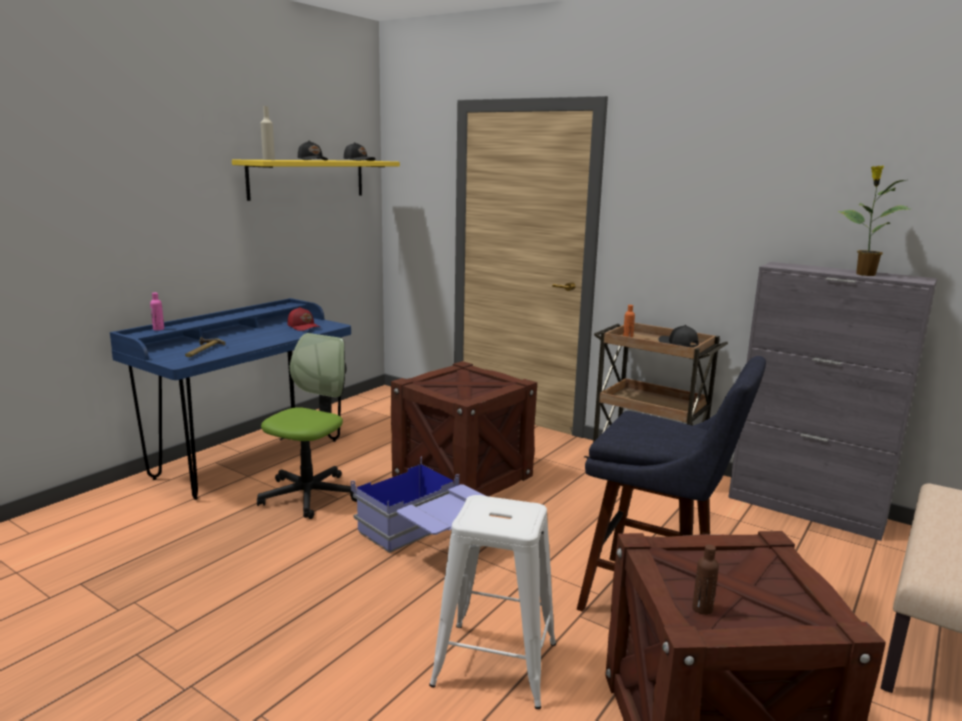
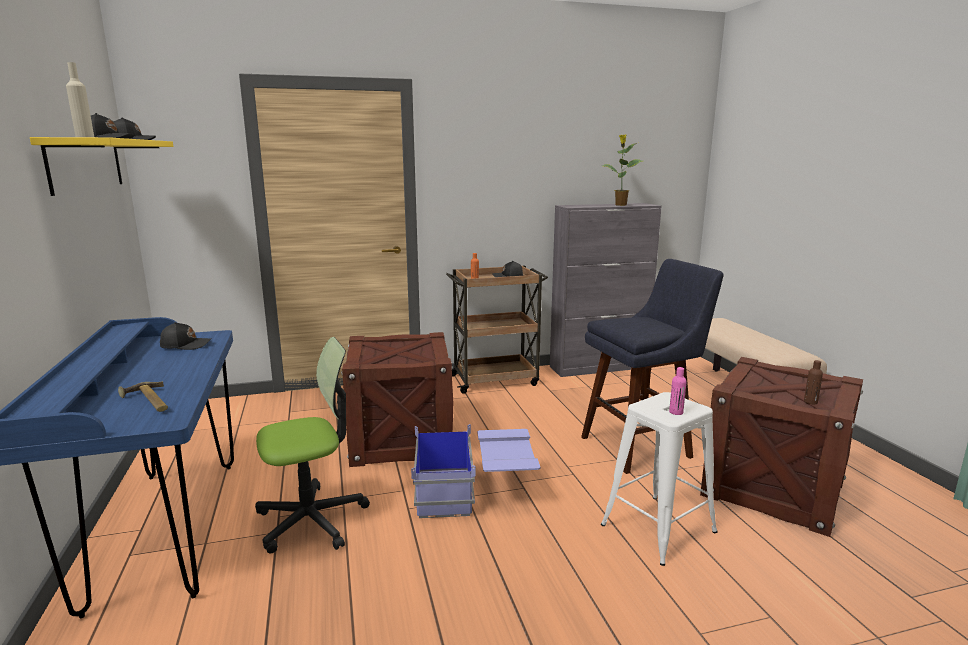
camera: 50 degrees left, 0 degrees up
pink bottle [150,292,164,331] -> pink bottle moved to [669,367,687,415]
office chair [257,333,357,519] -> office chair turned 90 degrees clockwise [255,337,370,554]
red cap [287,307,320,331] -> black cap [160,322,211,350]

